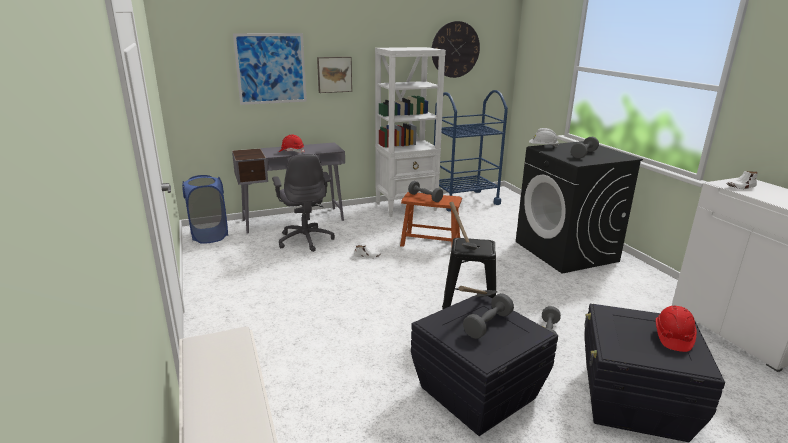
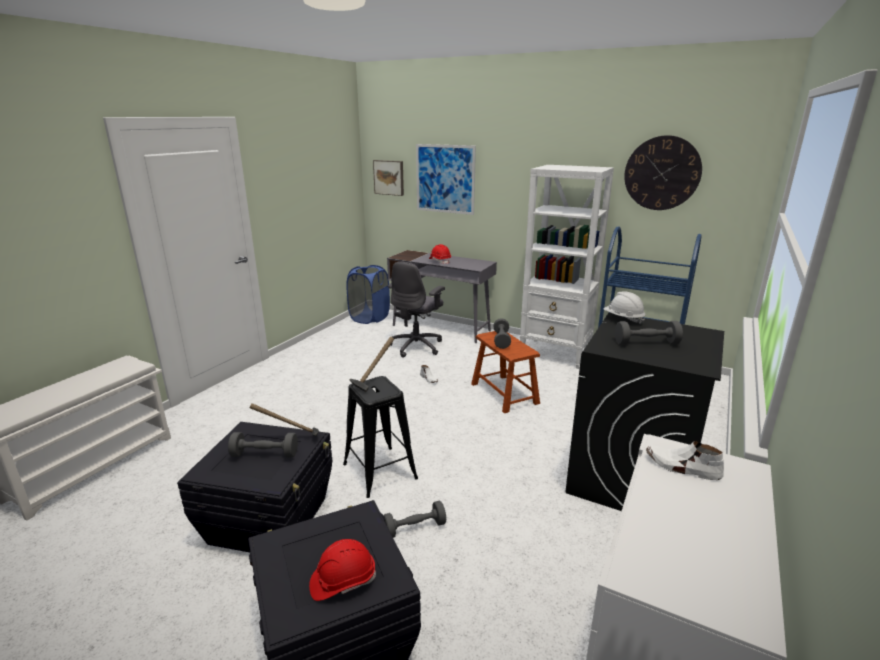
camera: 50 degrees right, 0 degrees up
picture [317,57,352,93] -> picture moved to [373,160,404,196]

